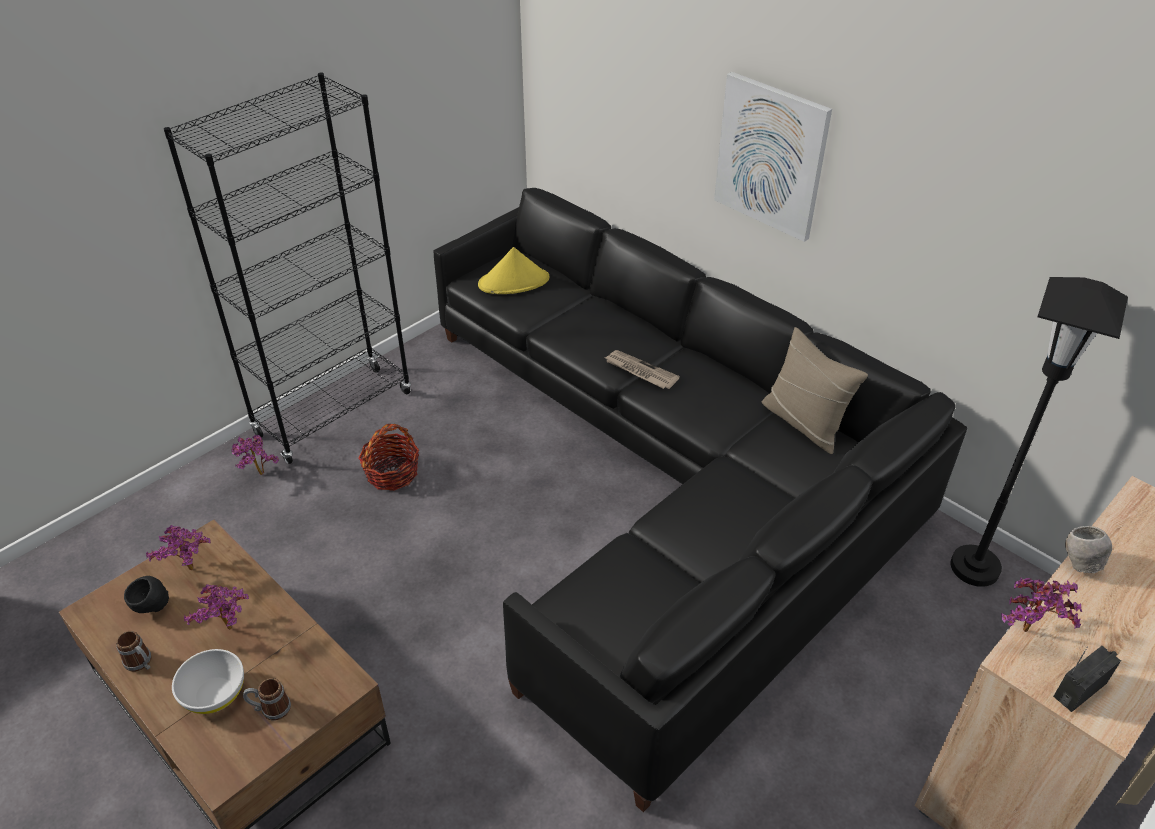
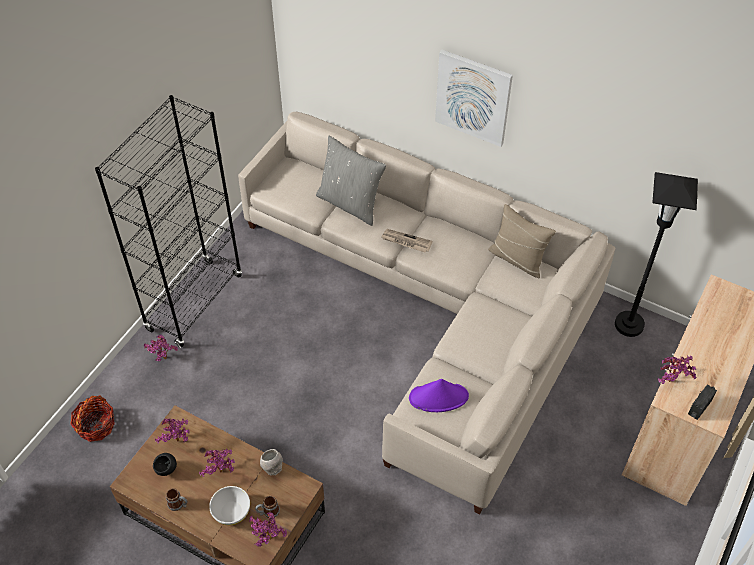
camera: 15 degrees left, 10 degrees up
basket [358,424,419,491] -> basket moved to [70,395,115,442]
black sofa [434,188,967,812] -> beige sofa [238,112,616,515]
yellow hat [478,247,550,294] -> none
grey bowl [1065,526,1112,573] -> grey bowl moved to [260,449,283,476]
none -> potted plant [249,512,287,547]
none -> grey pillow [316,136,386,226]
none -> purple hat [409,379,469,412]

